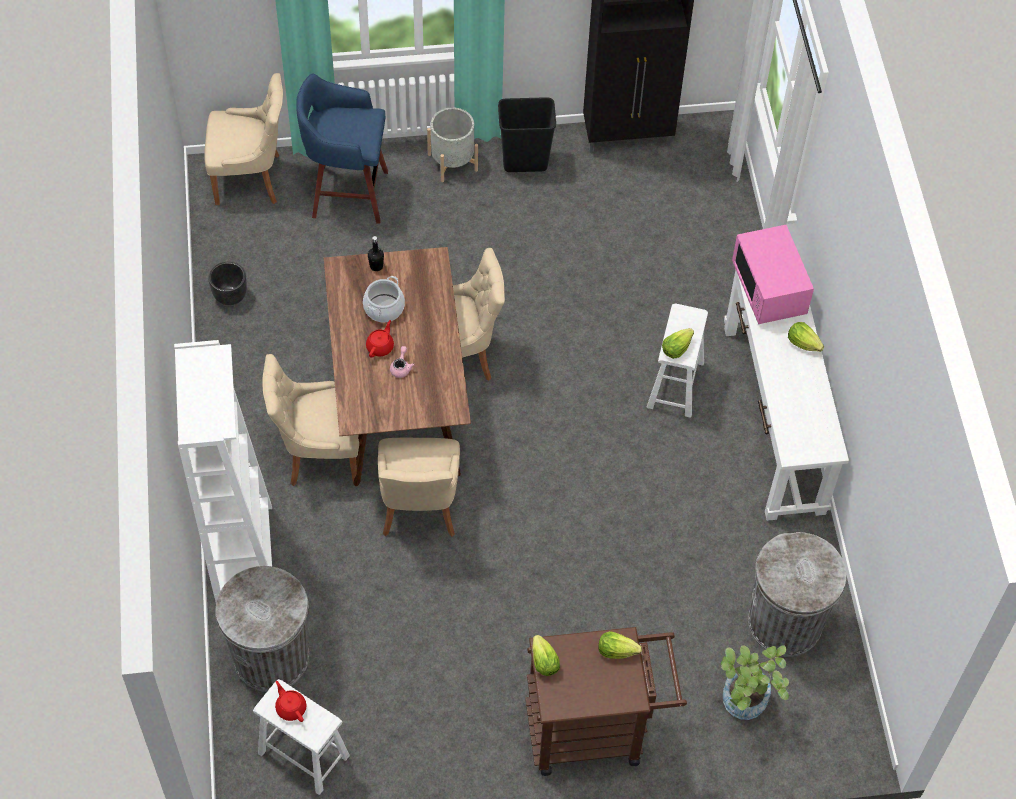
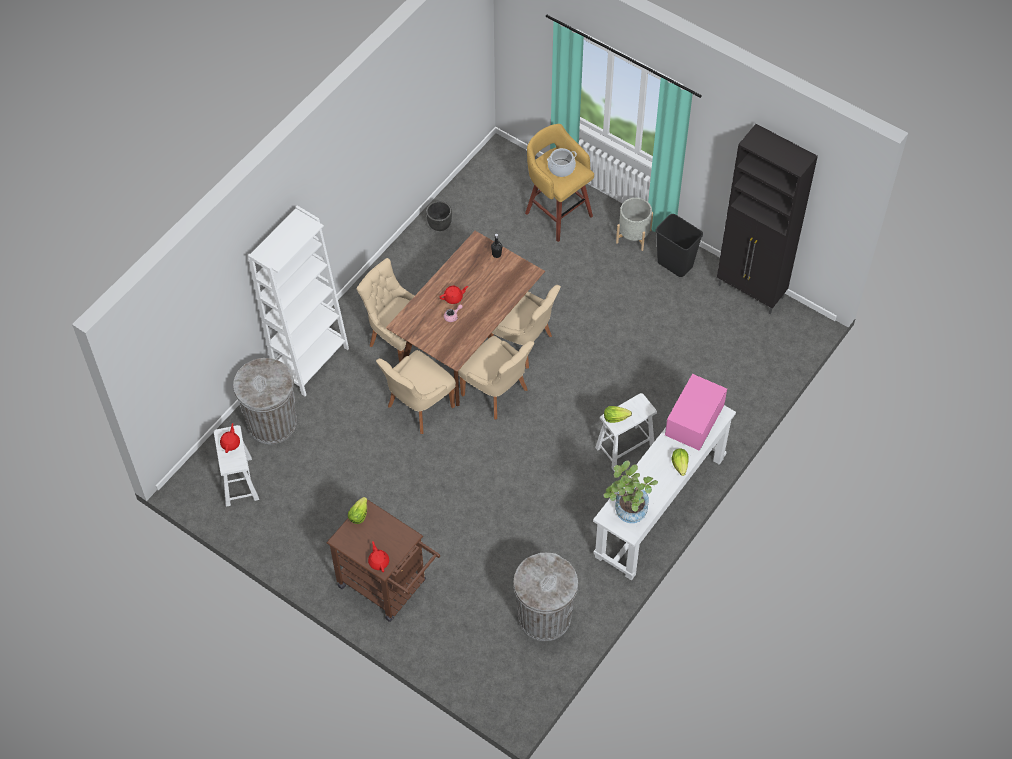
camera: 45 degrees right, 0 degrees up
beige chair [204,73,283,205] -> beige chair moved to [458,336,534,419]
blue stool [296,73,388,224] -> yellow stool [525,124,594,242]
cooking pot [363,276,405,322] -> cooking pot moved to [547,148,577,177]
lettuce [599,631,642,659] -> none
potted plant [721,645,789,720] -> potted plant moved to [604,461,658,523]
none -> red teapot [368,541,389,572]

